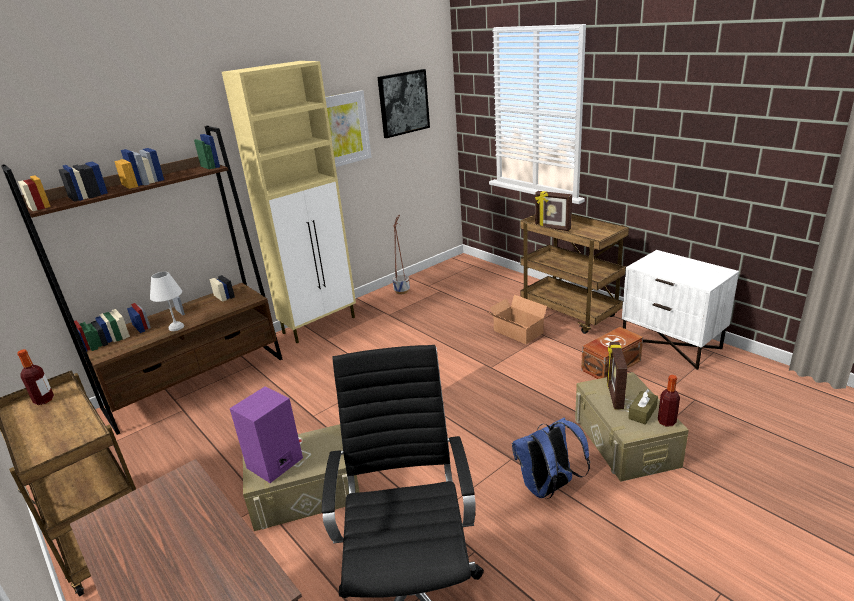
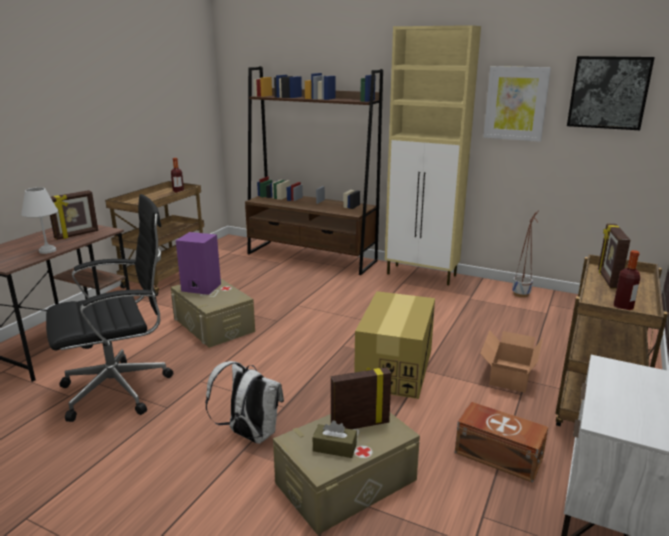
camera: 65 degrees right, 5 degrees down
white table lamp [150,272,184,331] -> white table lamp moved to [21,187,58,254]
blue backpack [512,418,590,499] -> white backpack [205,361,284,444]
bottle [658,375,680,426] -> bottle moved to [614,250,640,310]
none -> picture frame [50,190,98,240]
none -> cardboard box [354,291,435,399]

